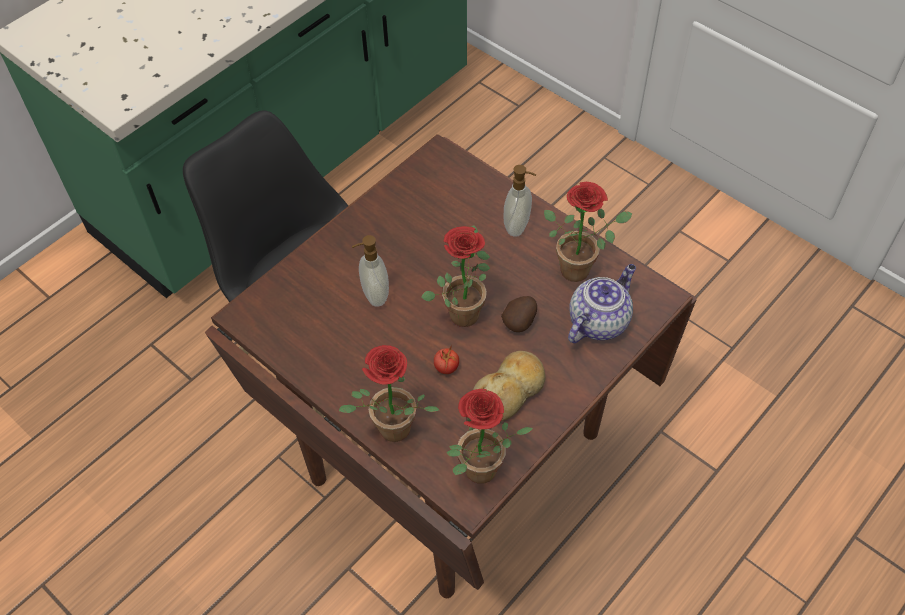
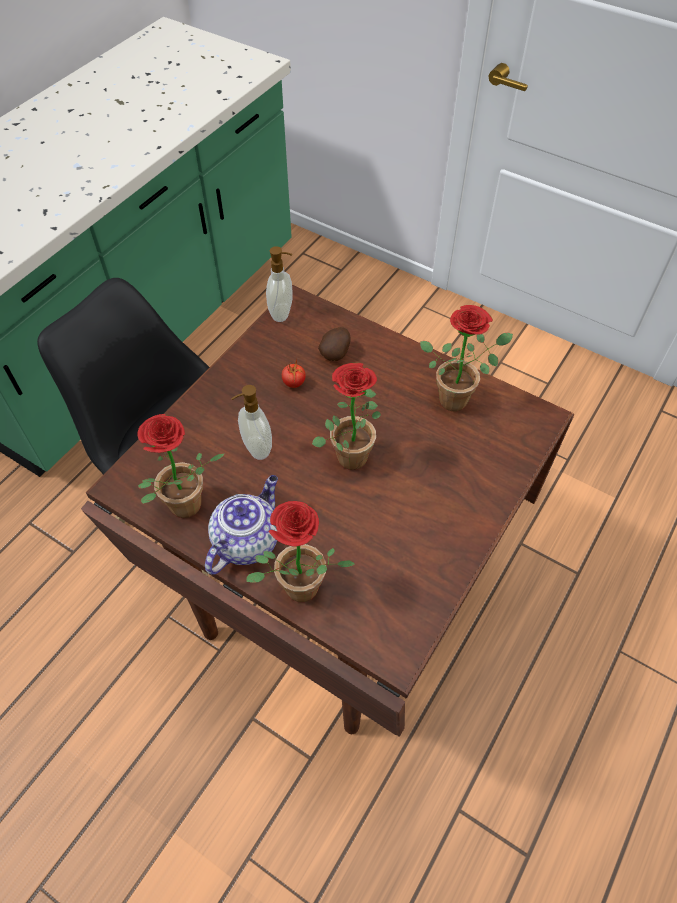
camera: 10 degrees left, 0 degrees up
tomato [434,345,459,374] -> tomato moved to [282,360,306,388]
potted plant [446,389,533,484] -> potted plant moved to [137,414,225,518]
bread [473,351,546,421] -> none
potato [501,296,537,332] -> potato moved to [318,327,351,361]
soap dispenser [504,165,536,237] -> soap dispenser moved to [266,246,293,322]
teapot [568,264,636,343] -> teapot moved to [205,475,278,574]

